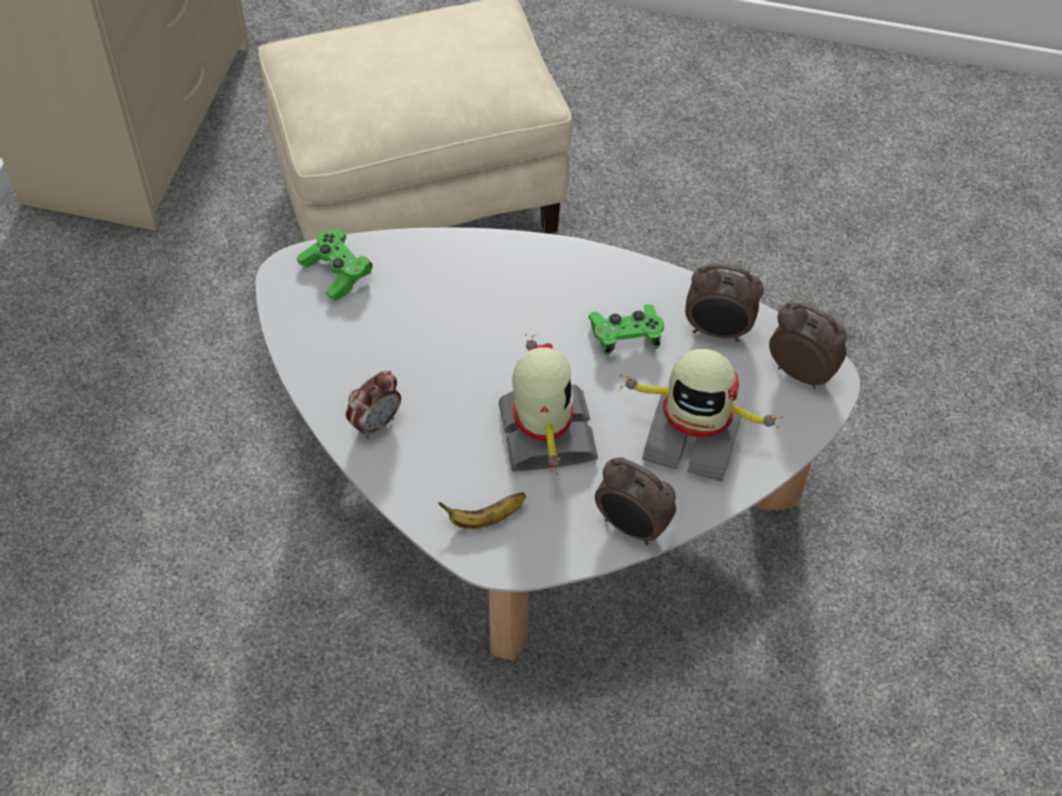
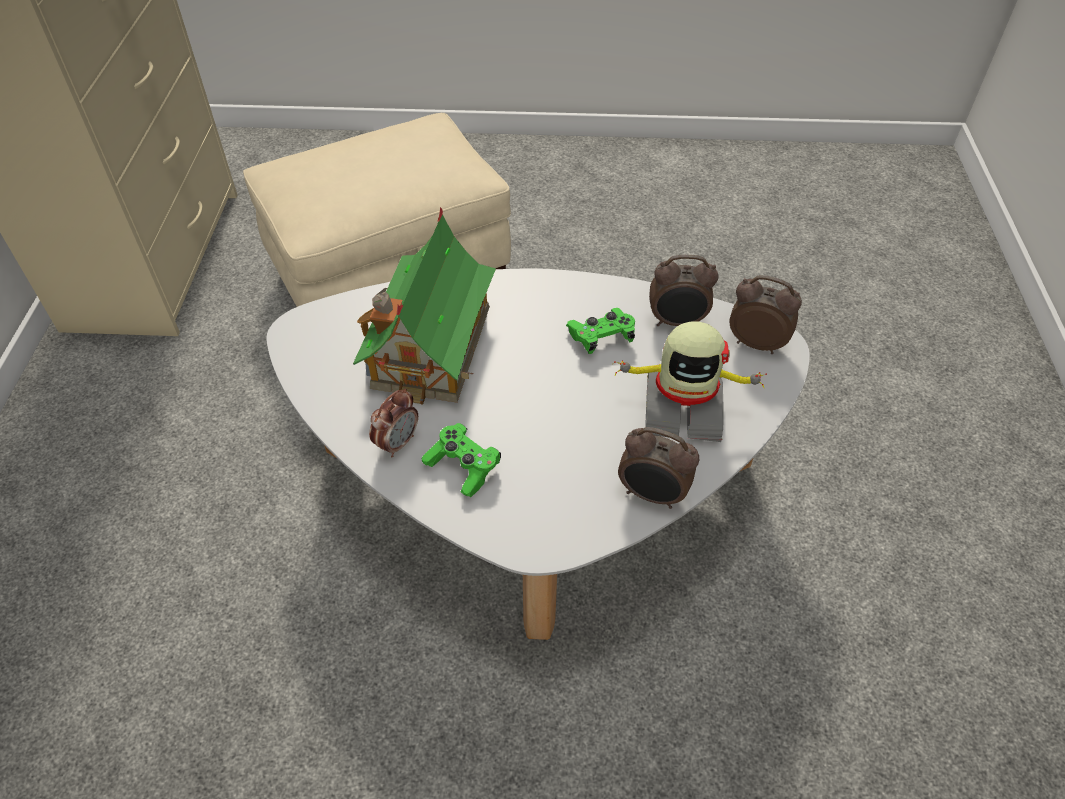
camera: 10 degrees left, 5 degrees down
green game controller [297,229,372,301] -> green game controller moved to [421,423,501,497]
banana [438,492,526,529] -> none
toy robot [499,332,598,475] -> none
none -> toy house [353,207,496,405]

